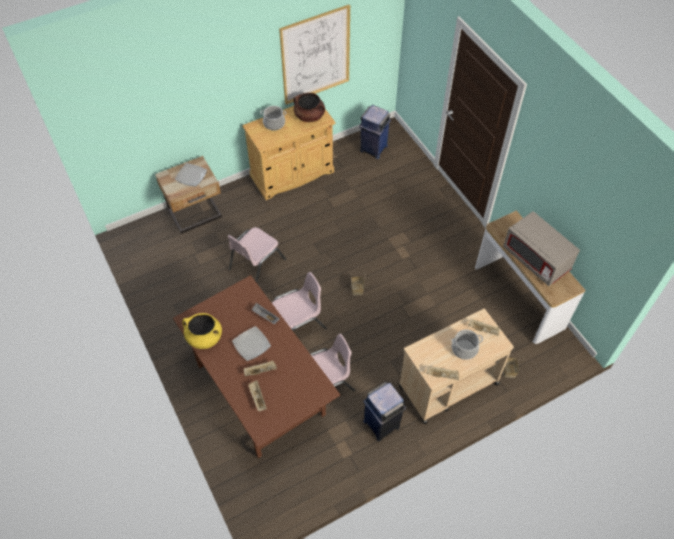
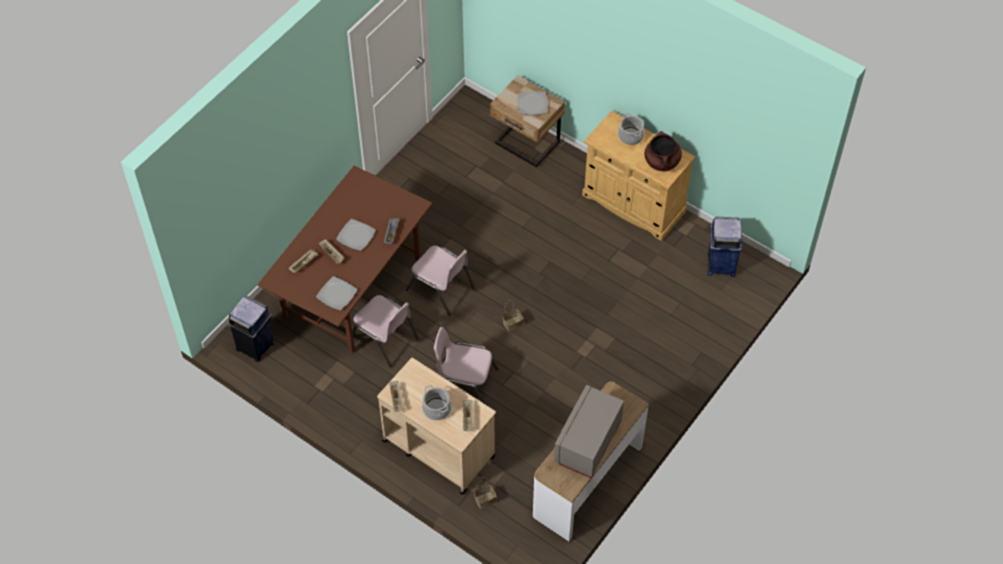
camera: 65 degrees right, 0 degrees up
yellow cooking pot [182,313,222,349] -> none
pink chair [228,227,286,283] -> pink chair moved to [434,327,498,405]
picture [279,5,350,105] -> none
blue trash can [363,382,406,441] -> blue trash can moved to [228,296,275,362]
none -> plate [316,276,357,311]

